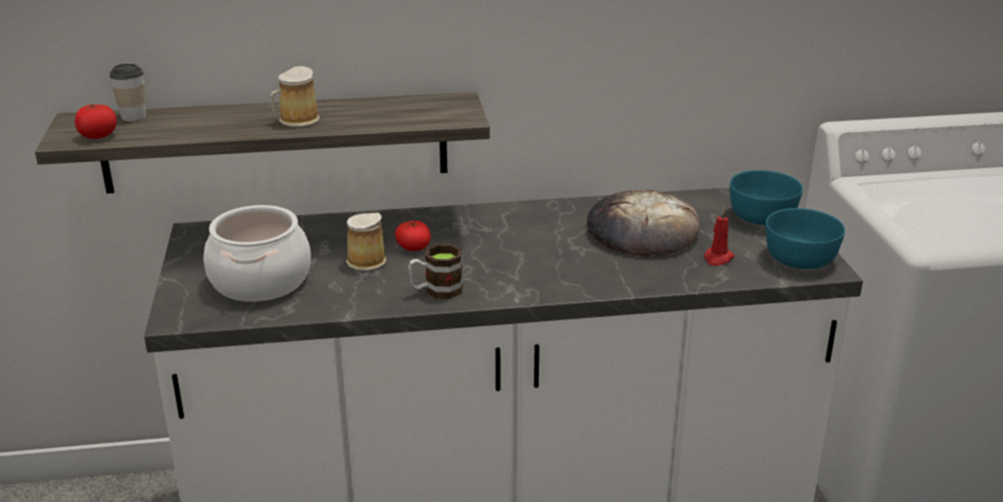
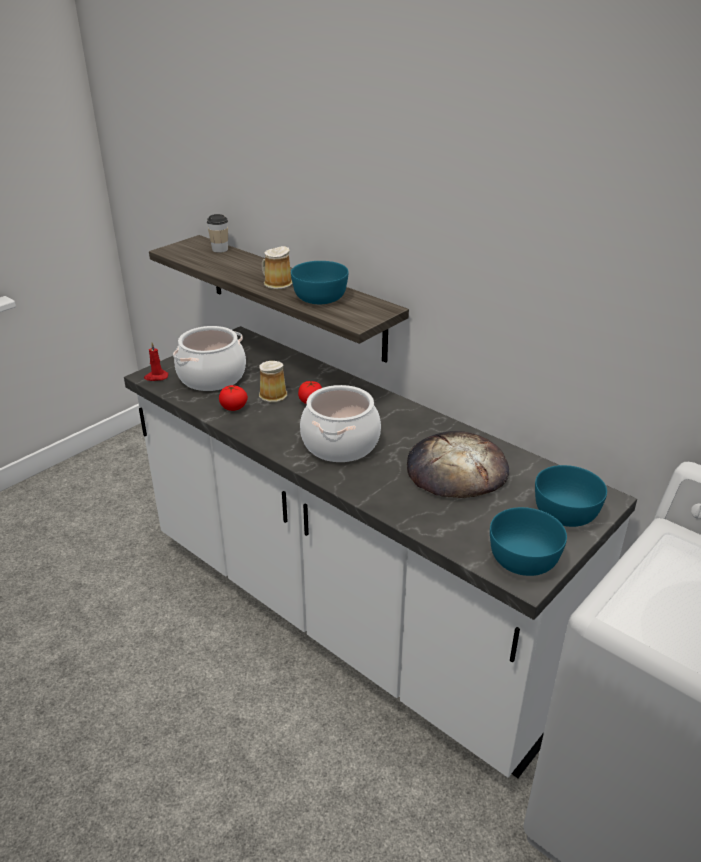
camera: 50 degrees right, 5 degrees up
tomato [75,104,117,139] -> tomato moved to [219,385,248,411]
mug [408,244,463,299] -> none
red candle [704,208,735,266] -> red candle moved to [144,343,168,381]
none -> turquoise bowl [291,261,349,304]
none -> cooking pot [300,385,381,462]

